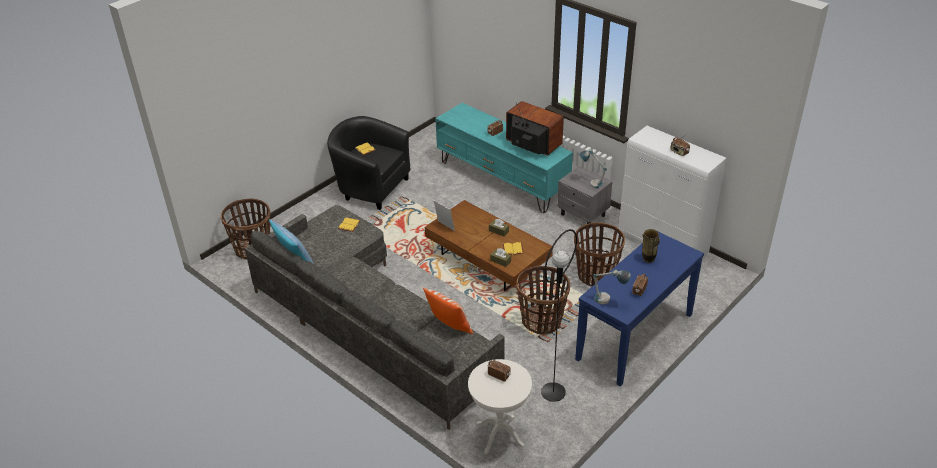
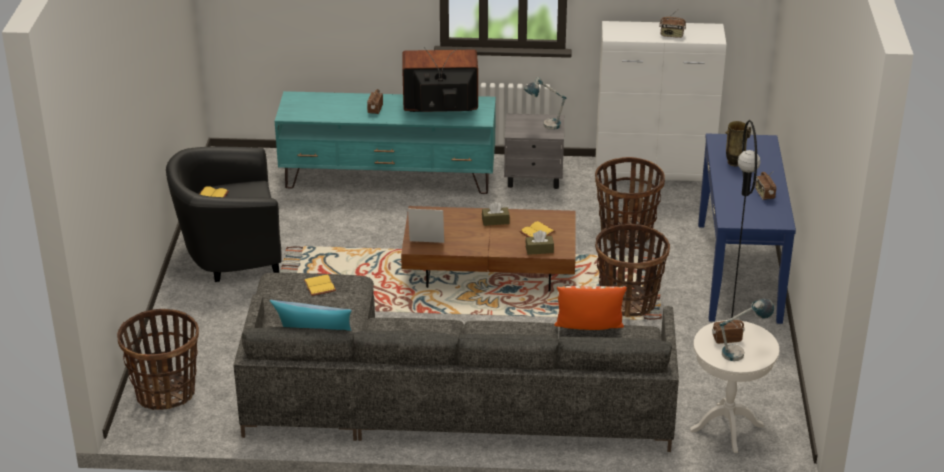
camera: 40 degrees left, 5 degrees down
table lamp [593,269,631,304] -> table lamp moved to [719,299,774,361]

